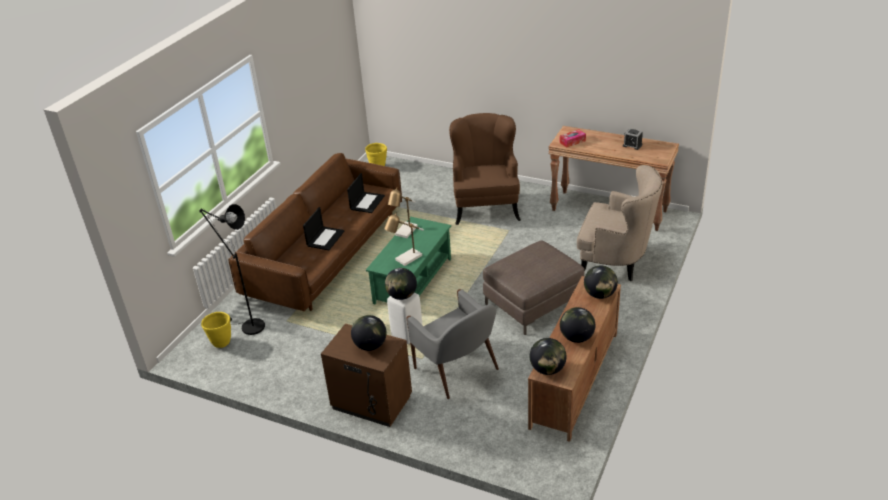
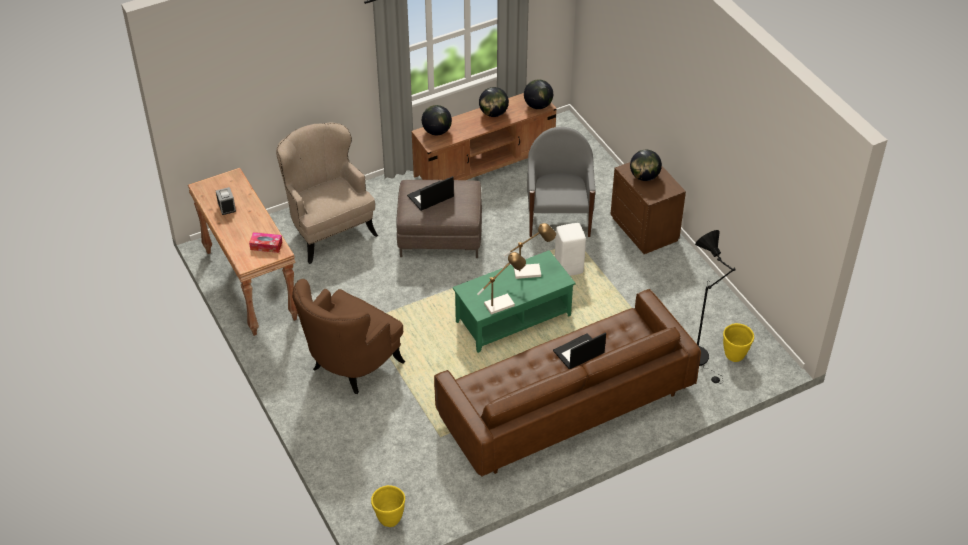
camera: 145 degrees left, 10 degrees up
laptop [347,173,385,213] -> laptop moved to [407,176,454,211]
globe [385,268,417,300] -> none

